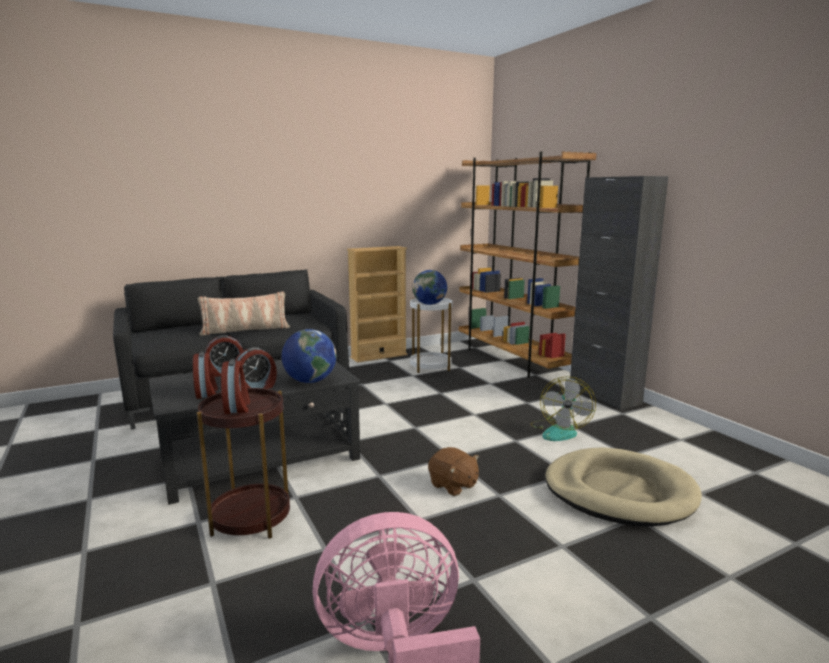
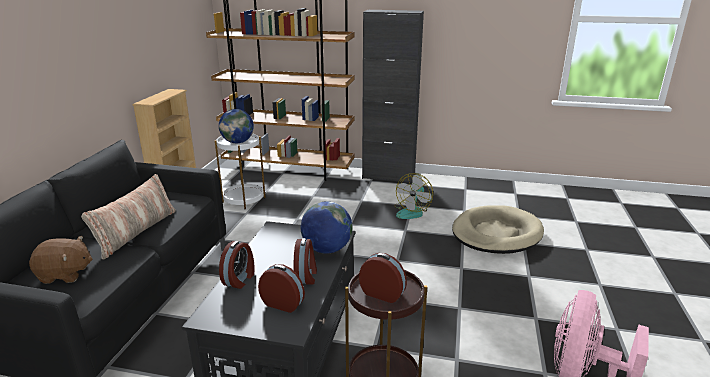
camera: 50 degrees left, 10 degrees up
brown plush toy [428,447,479,496] -> brown plush toy moved to [29,236,93,284]
fan [530,376,596,441] -> fan turned 60 degrees clockwise [394,173,433,219]

